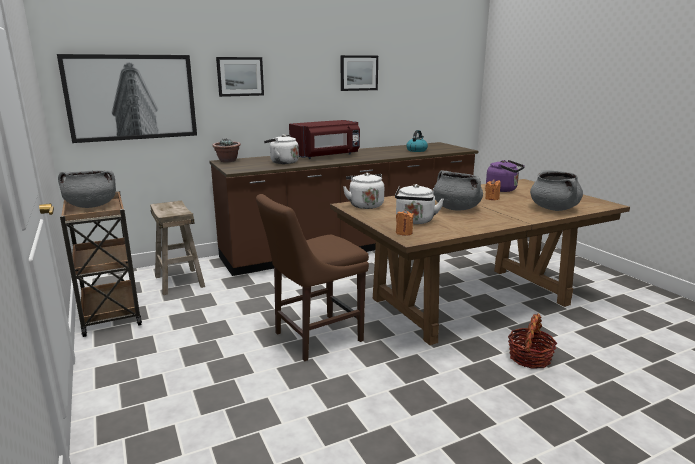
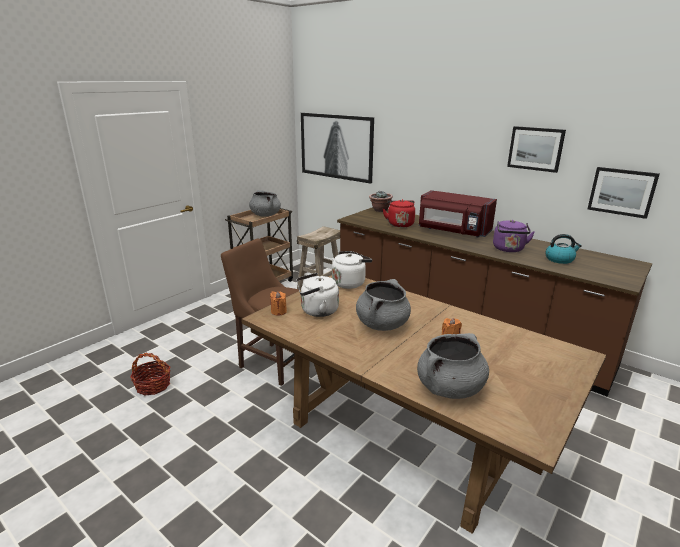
camera: 65 degrees right, 5 degrees up
picture [216,57,264,97] -> picture moved to [588,167,660,219]
white kettle [264,135,299,164] -> red kettle [383,199,415,227]
purple kettle [486,160,525,192] -> purple kettle moved to [493,220,535,252]
basket [508,314,557,369] -> basket moved to [130,352,171,396]

